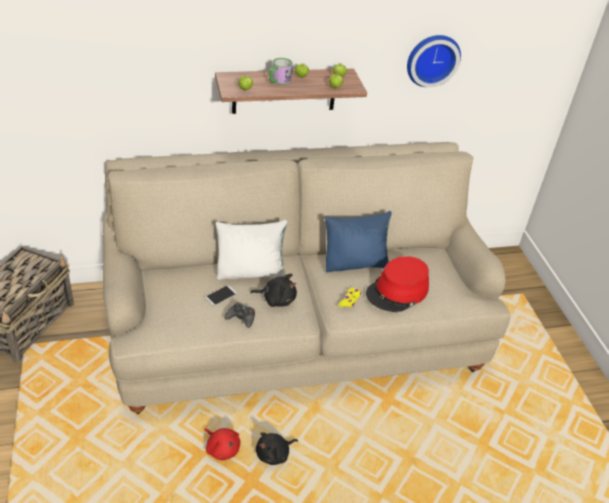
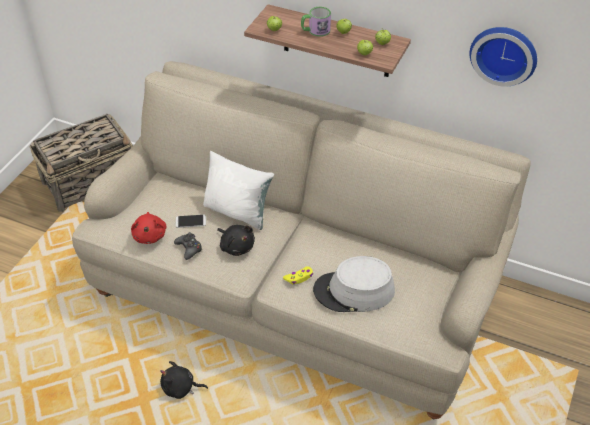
camera: 40 degrees right, 5 degrees up
red plush toy [204,428,240,460] -> red plush toy moved to [131,212,167,244]
blue pillow [325,211,392,272] -> none
red hat [366,256,429,312] -> grey hat [313,256,395,312]

